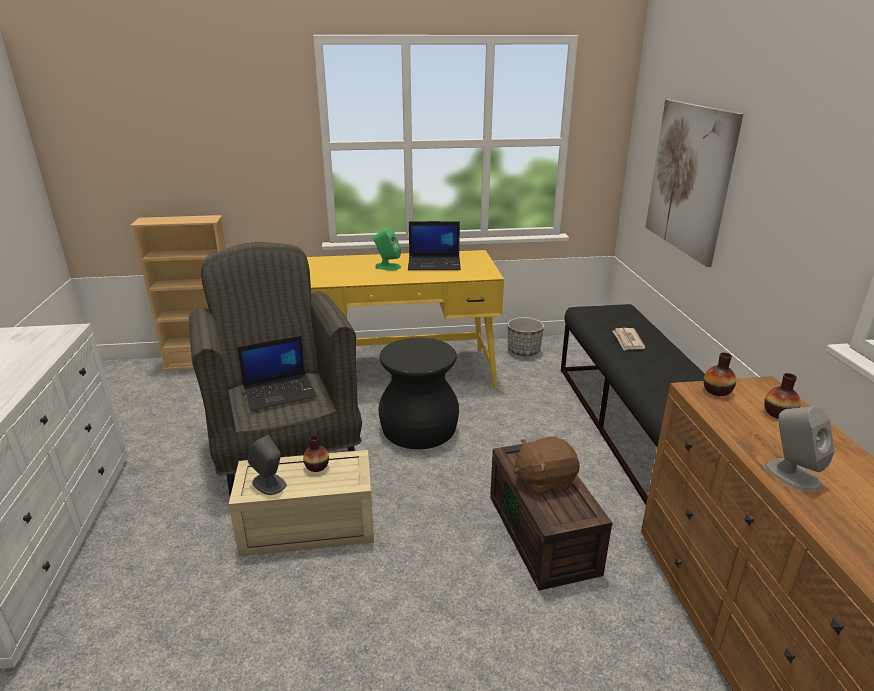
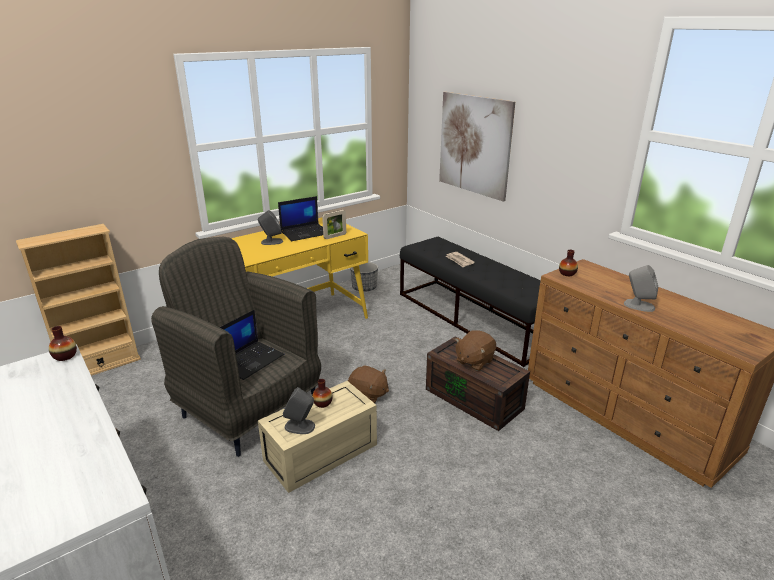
camera: 30 degrees left, 0 degrees up
green speaker [373,228,401,270] -> grey speaker [258,210,283,245]
black stool [379,337,459,449] -> none
vase [764,373,801,419] -> vase moved to [49,326,77,361]
none -> picture frame [322,210,346,239]
none -> brown plush toy [348,365,389,403]

